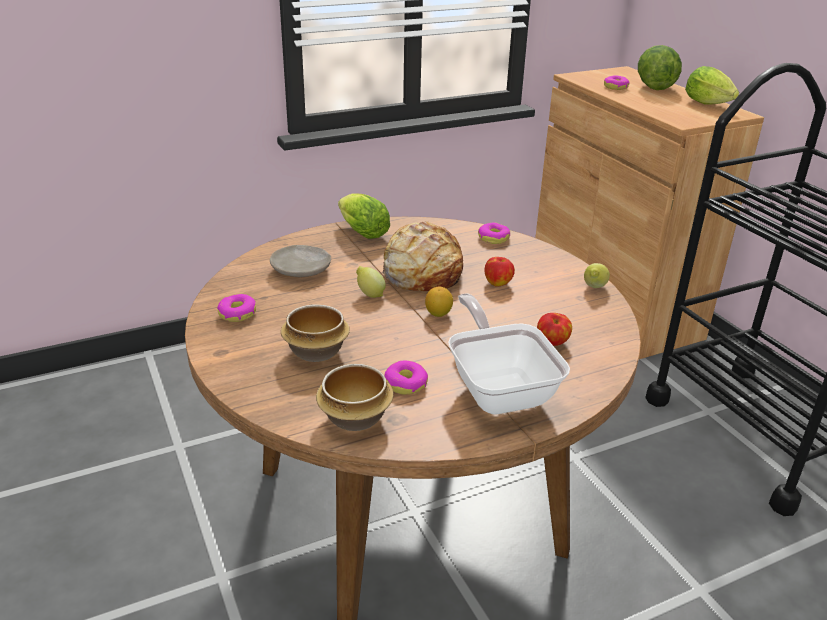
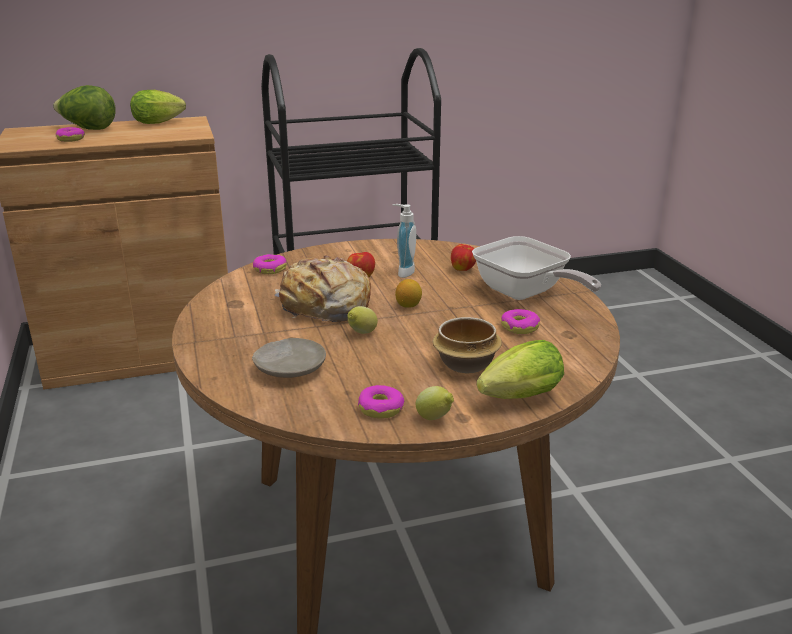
camera: 80 degrees left, 5 degrees down
bowl [316,364,394,431] -> none
lettuce [338,193,390,239] -> lettuce moved to [477,340,564,399]
frying pan [448,294,570,414] -> frying pan turned 120 degrees counterclockwise [472,236,601,300]
lemon [584,263,610,288] -> lemon moved to [416,386,454,420]
none -> soap dispenser [392,204,416,278]

